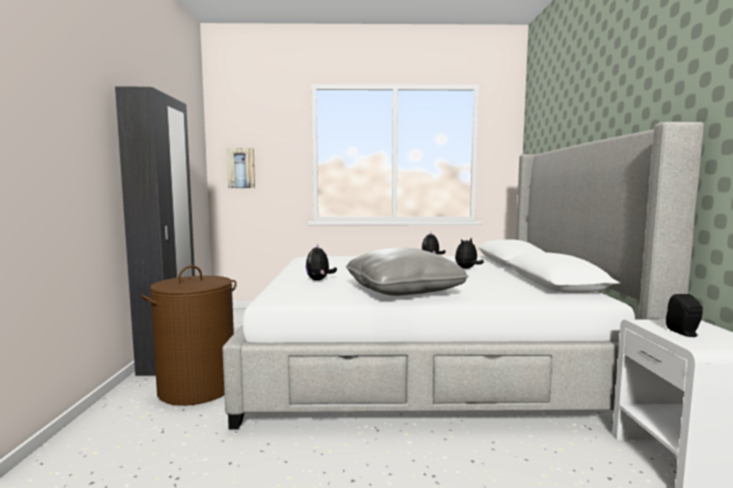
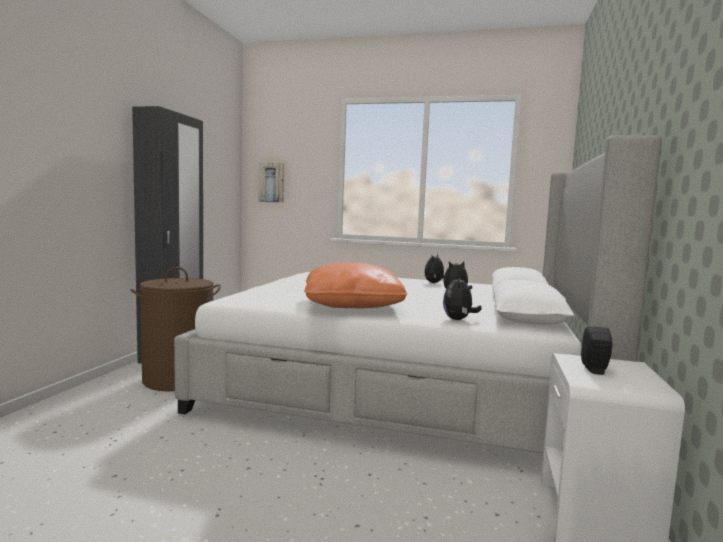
camera: 15 degrees right, 0 degrees up
plush toy [306,244,337,280] -> plush toy moved to [443,276,482,320]
grey pillow [346,248,469,296] -> orange pillow [304,262,407,309]

